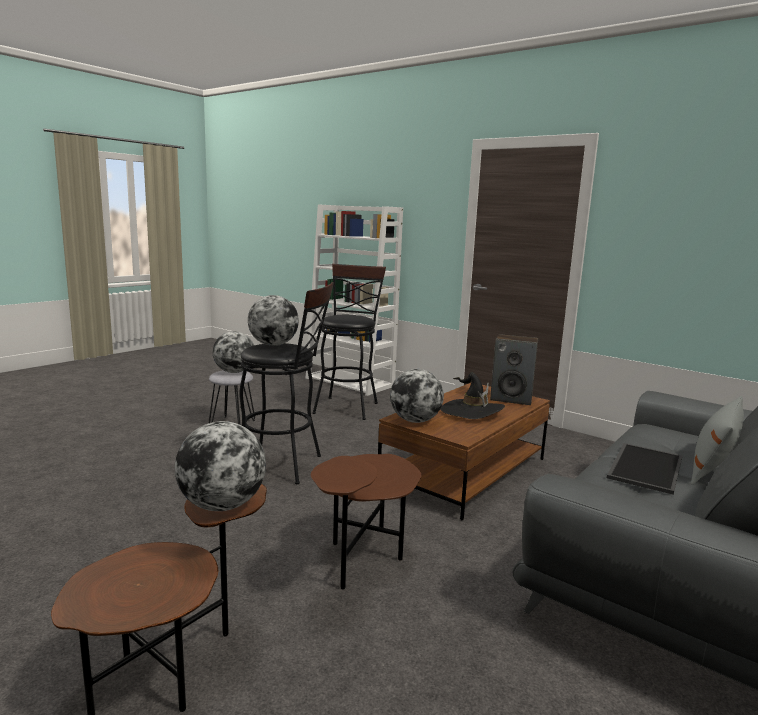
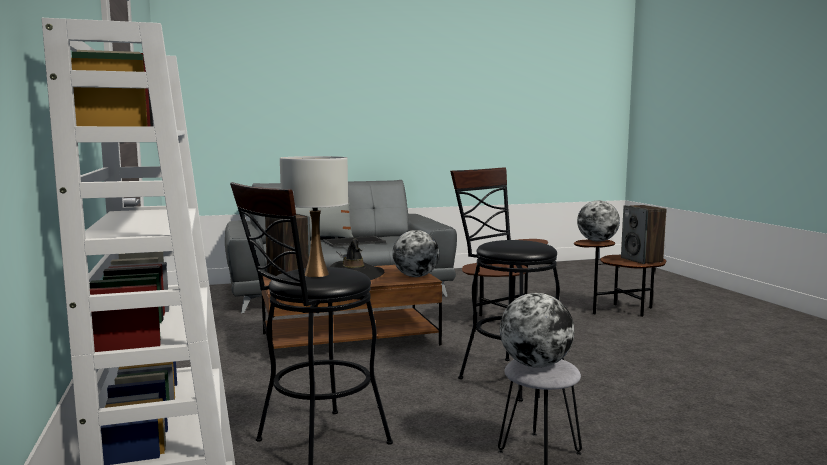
camera: 145 degrees left, 5 degrees down
globe [248,295,299,346] -> none
none -> white table lamp [280,156,348,277]
none -> speaker [621,205,667,264]

